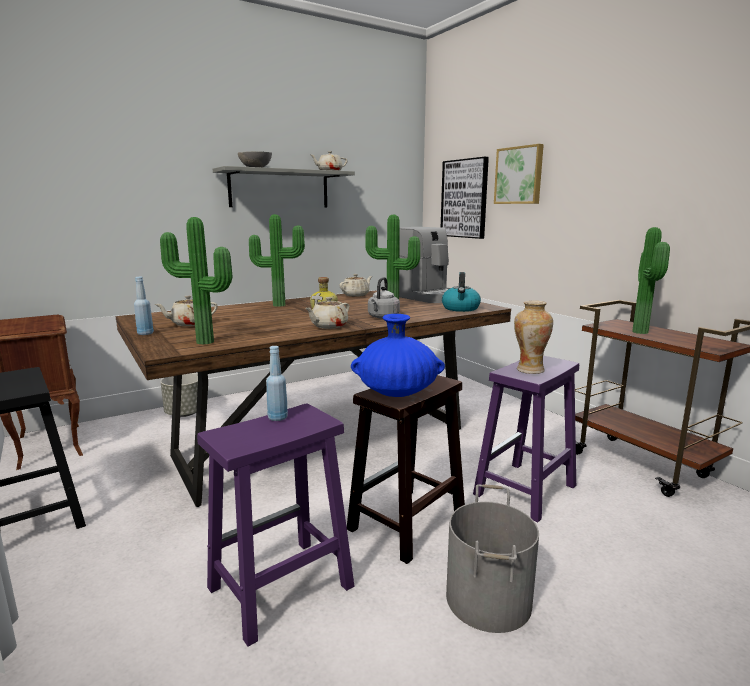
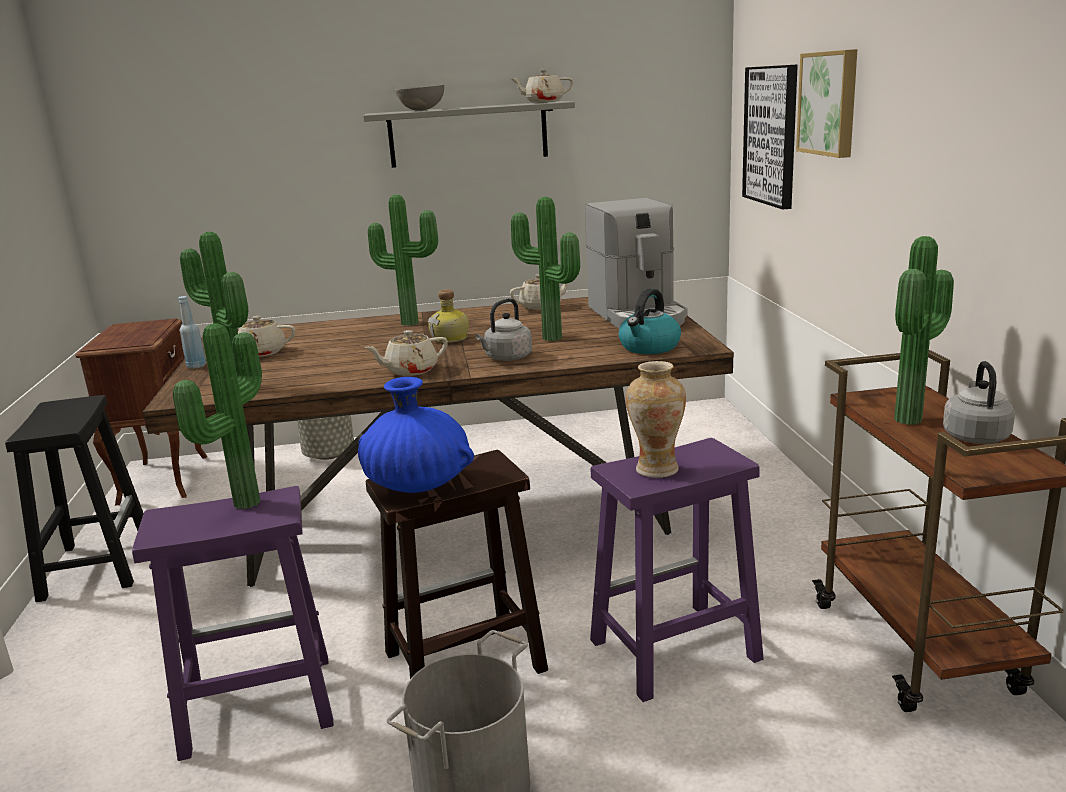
camera: 25 degrees right, 5 degrees up
blue bottle [266,346,288,421] -> potted plant [173,323,262,509]
none -> grey kettle [943,361,1015,444]

